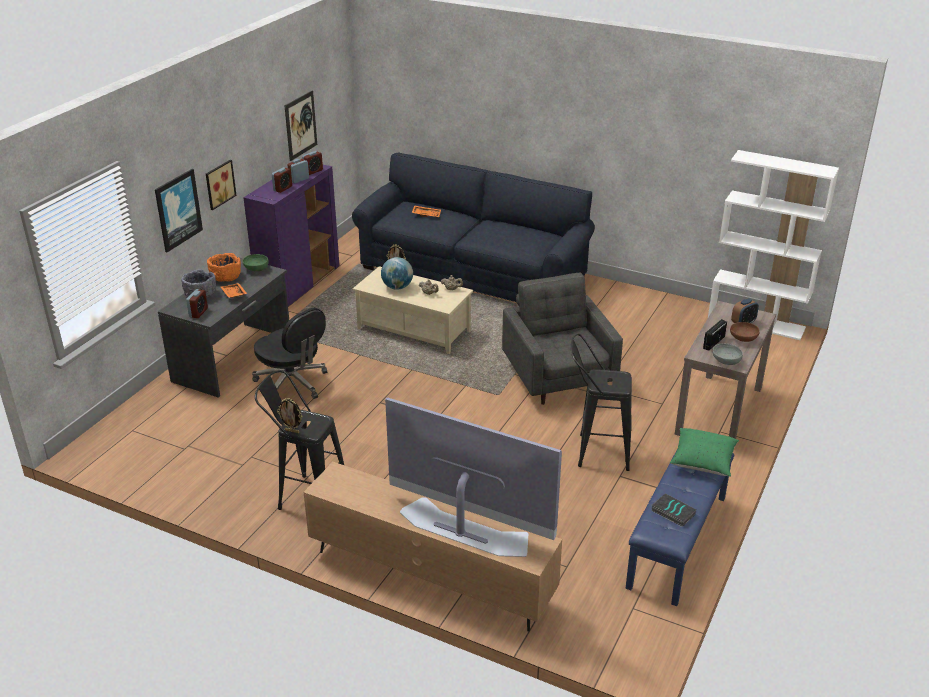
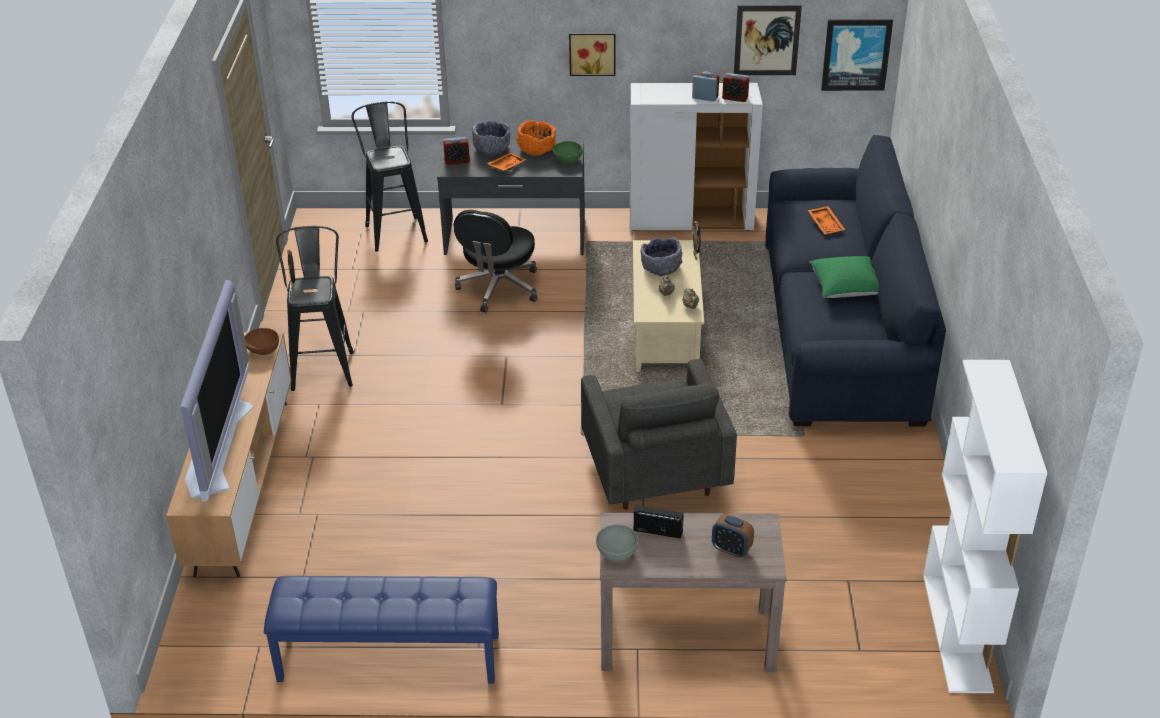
camera: 65 degrees right, 5 degrees up
picture [155,169,203,252] -> picture moved to [821,19,893,91]
purple cabinet [243,165,340,307] -> white cabinet [630,83,763,231]
alarm clock [272,167,292,193] -> none
globe [381,257,413,290] -> grey bowl [641,237,682,276]
grey armchair [502,273,623,405] -> grey armchair turned 120 degrees clockwise [581,359,737,510]
black stool [571,333,632,471] -> black stool moved to [351,101,428,252]
book [651,493,696,527] -> none
green pillow [670,428,739,477] -> green pillow moved to [809,256,879,298]
brown bowl [730,322,760,342] -> brown bowl moved to [245,328,279,355]

